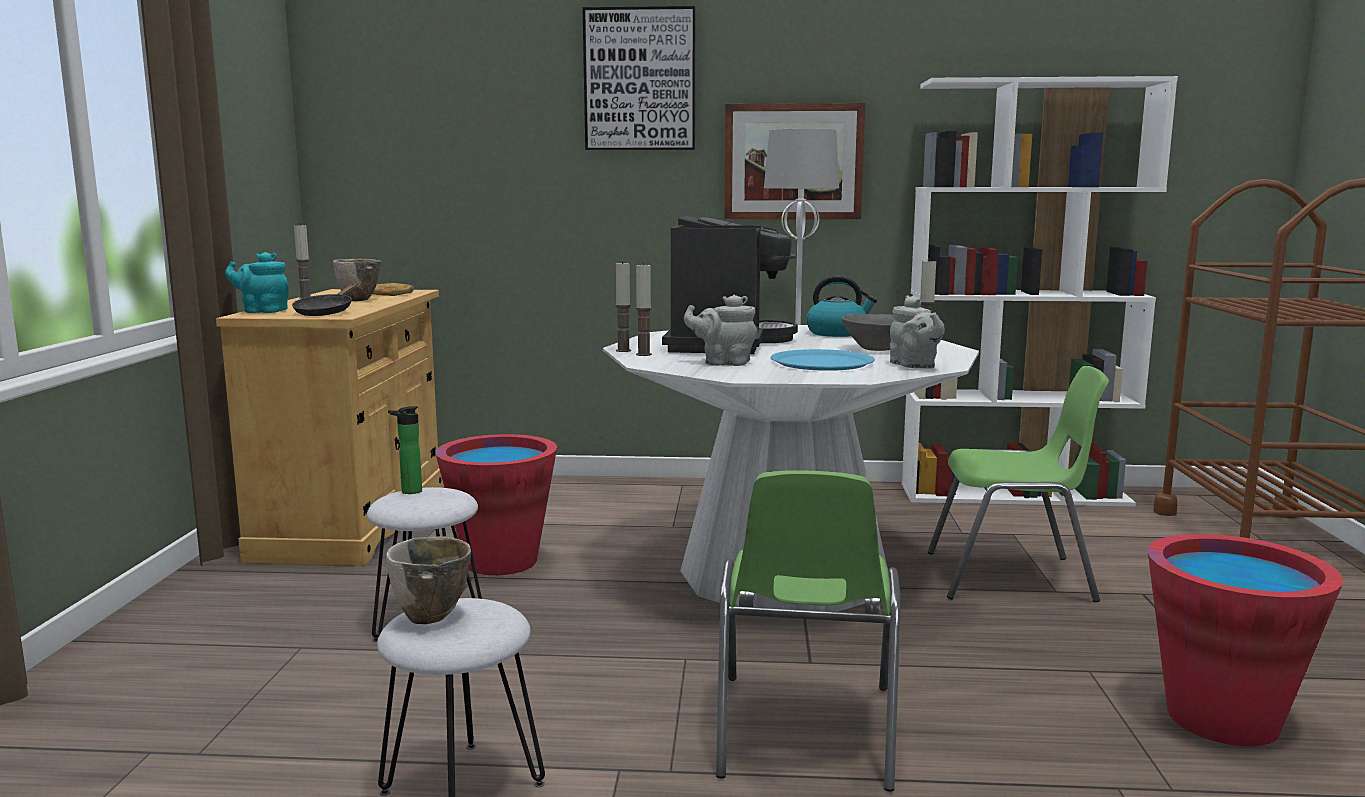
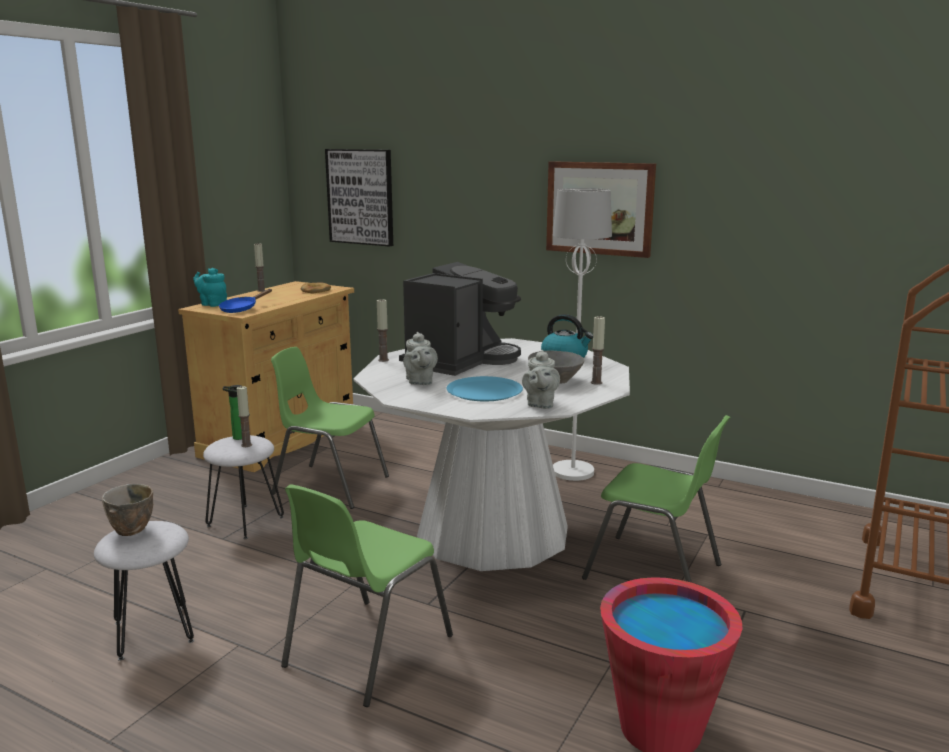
camera: 25 degrees right, 5 degrees up
black frying pan [292,284,357,316] -> blue frying pan [219,289,272,313]
bowl [333,259,381,301] -> none
red bucket [435,434,557,575] -> green chair [271,347,389,509]
picture [582,6,695,150] -> picture moved to [325,149,393,247]
candle [636,262,652,356] -> candle moved to [237,386,252,447]
grey teapot [684,295,757,366] -> grey teapot turned 135 degrees counterclockwise [403,332,438,385]
white bookcase [902,76,1178,507] -> none

